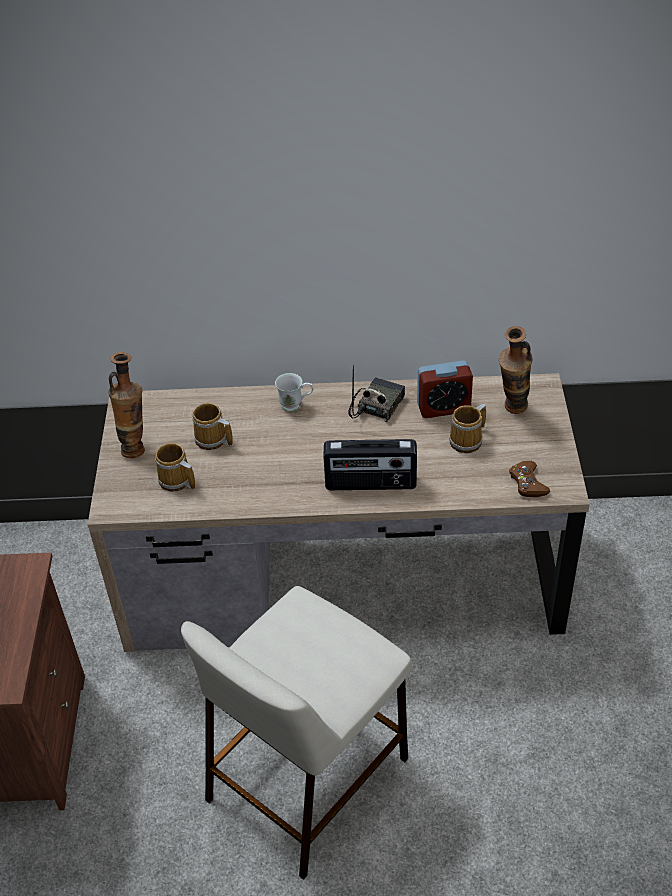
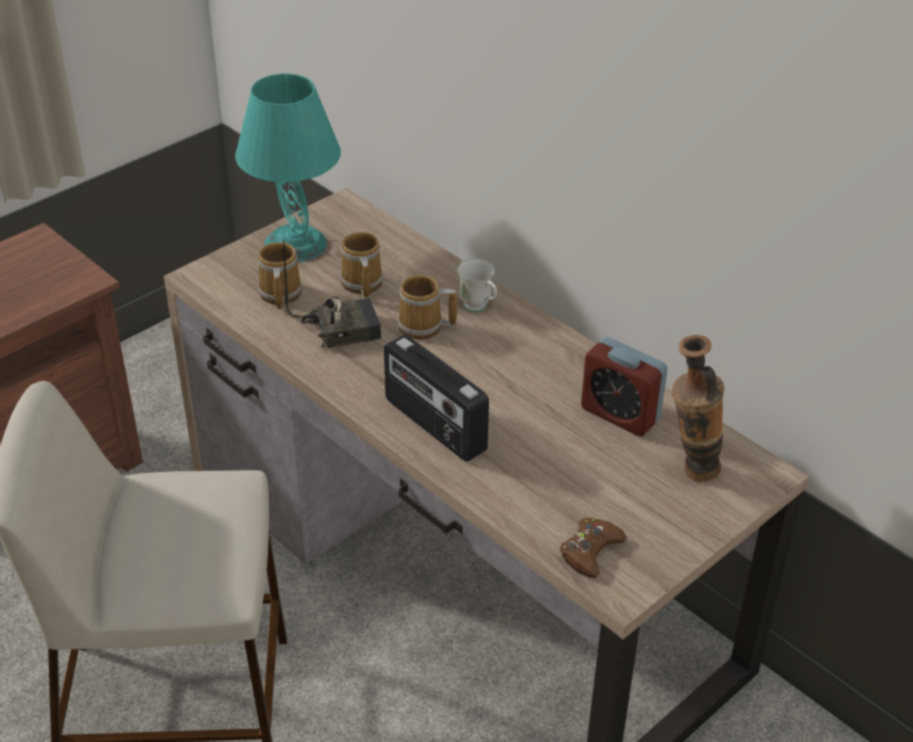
camera: 45 degrees right, 5 degrees down
vase [108,352,145,458] -> turquoise table lamp [235,74,341,263]
radio [348,365,405,422] -> radio moved to [283,239,381,349]
mug [449,404,486,453] -> mug moved to [398,275,457,340]

